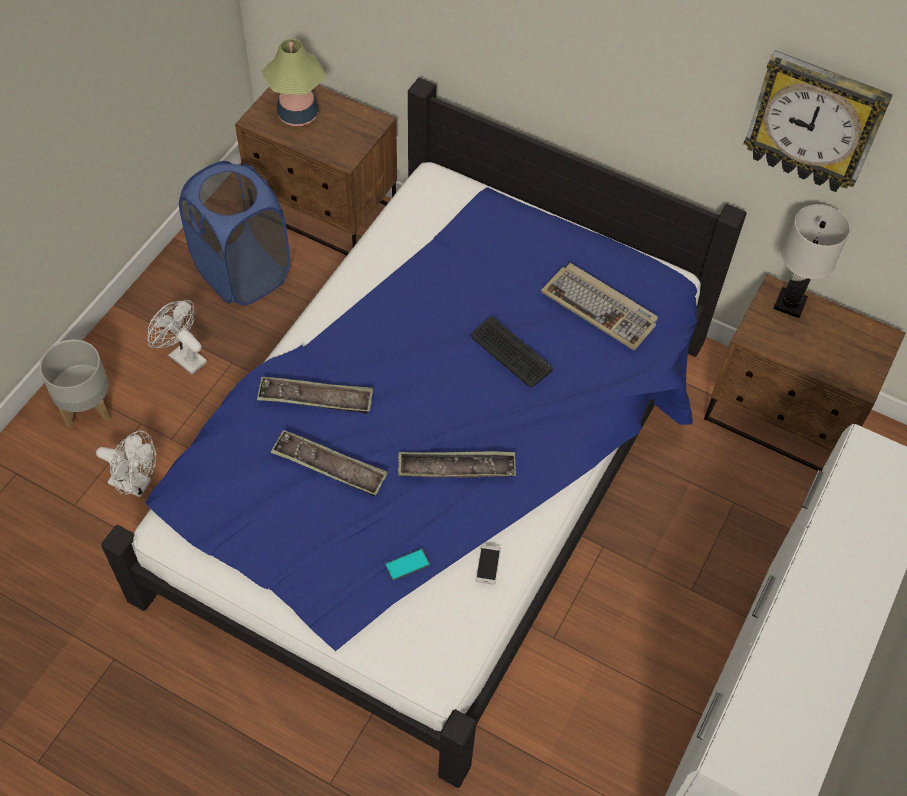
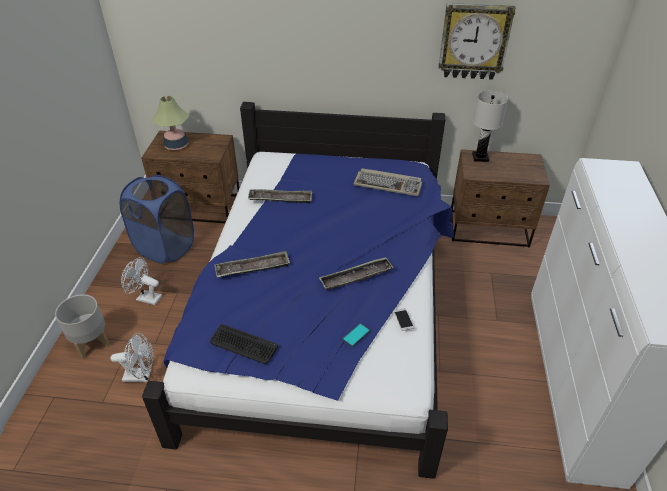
camera: 20 degrees left, 15 degrees down
tray [270,430,388,497] -> tray moved to [248,189,312,204]
keyboard [471,316,553,387] -> keyboard moved to [210,324,278,364]

